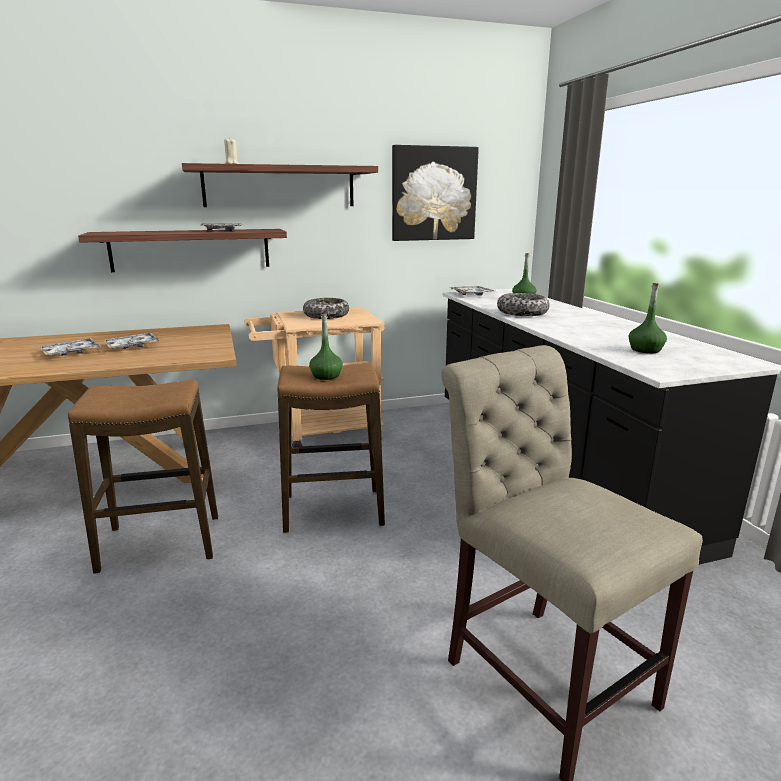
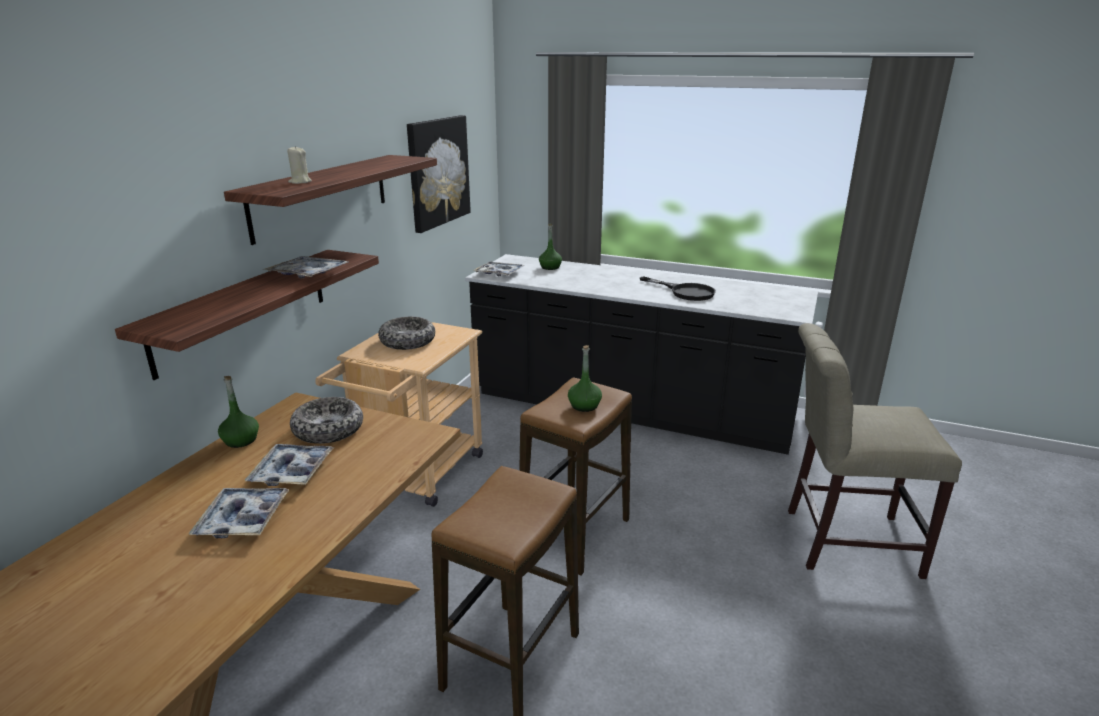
camera: 50 degrees left, 5 degrees up
bowl [497,293,550,316] -> bowl moved to [290,397,363,444]
green bottle [629,283,667,353] -> green bottle moved to [218,376,259,448]
none -> black frying pan [640,276,716,301]

